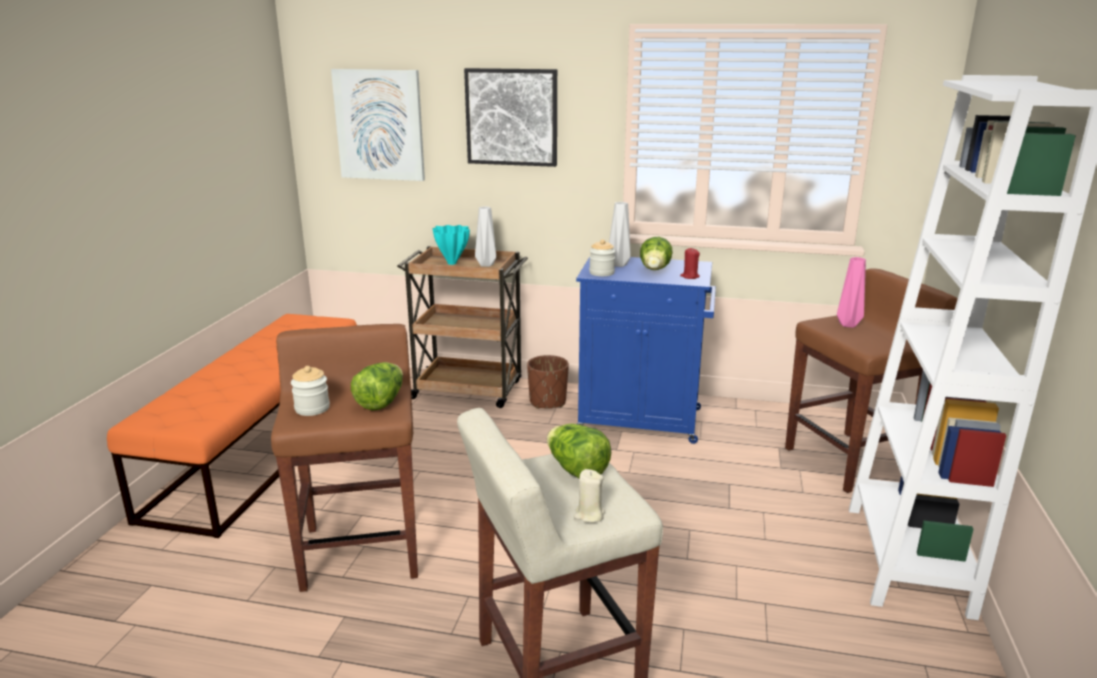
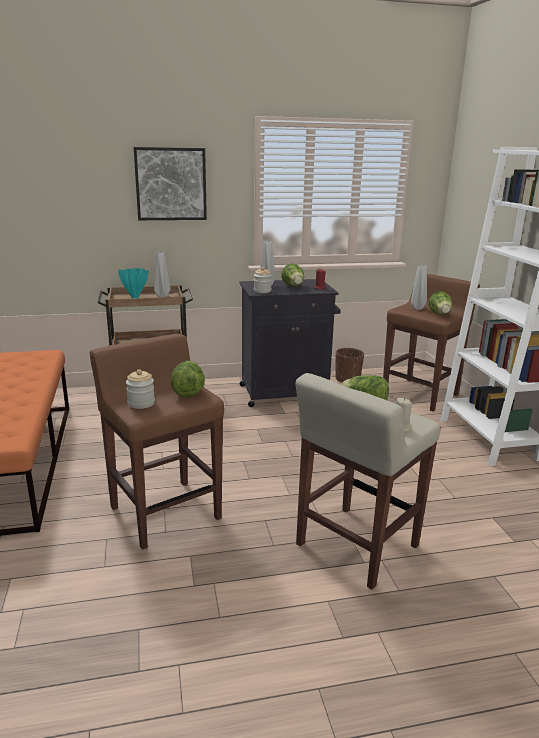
camera: 25 degrees left, 0 degrees up
picture [331,69,425,181] -> none
brown planter [527,355,569,409] -> brown planter moved to [336,348,364,382]
blue cabinet [576,257,716,444] -> black cabinet [240,279,341,407]
pink vase [837,257,866,328] -> grey vase [411,265,427,310]
none -> lettuce [429,291,452,315]

